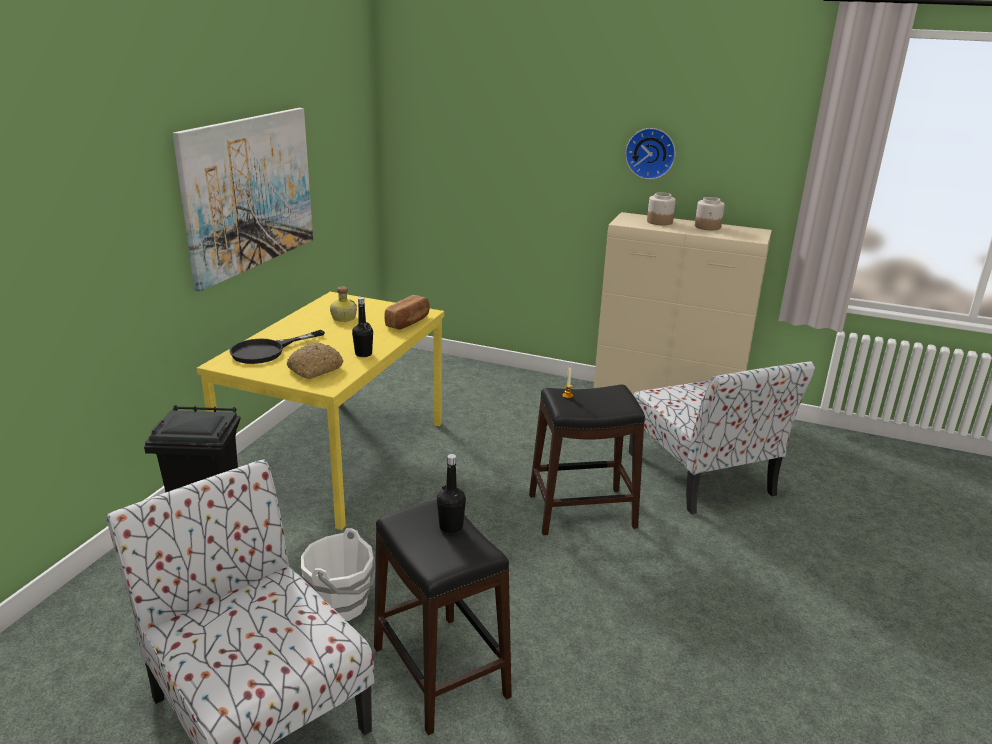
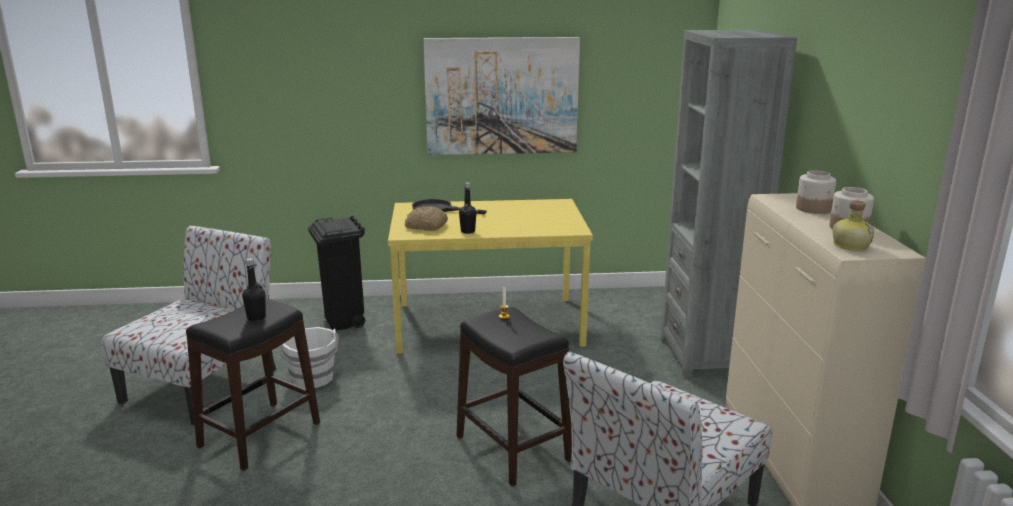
camera: 65 degrees right, 5 degrees down
bottle [330,287,357,322] -> bottle moved to [833,200,874,251]
bread [384,295,429,329] -> none
wall clock [625,128,676,180] -> none
none -> grey bookcase [661,30,797,378]

